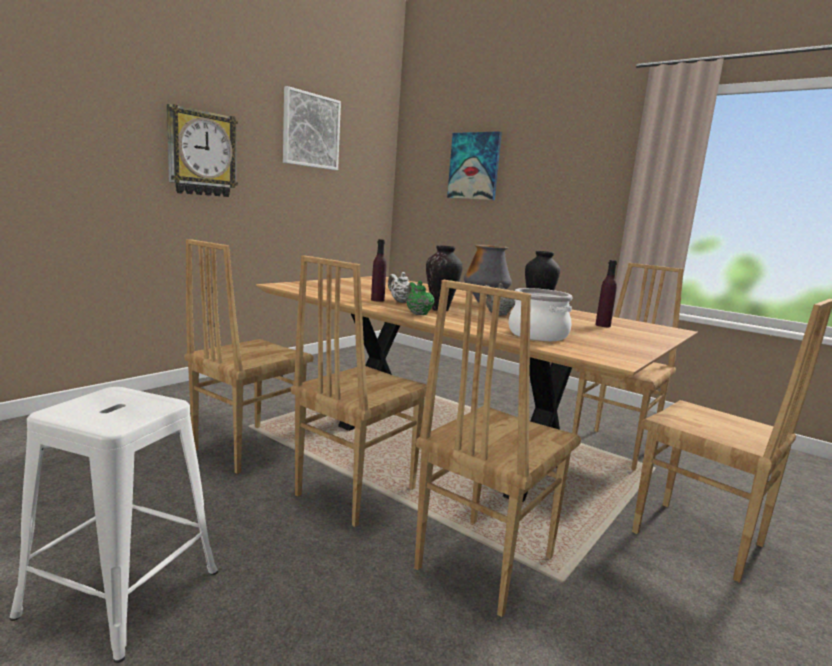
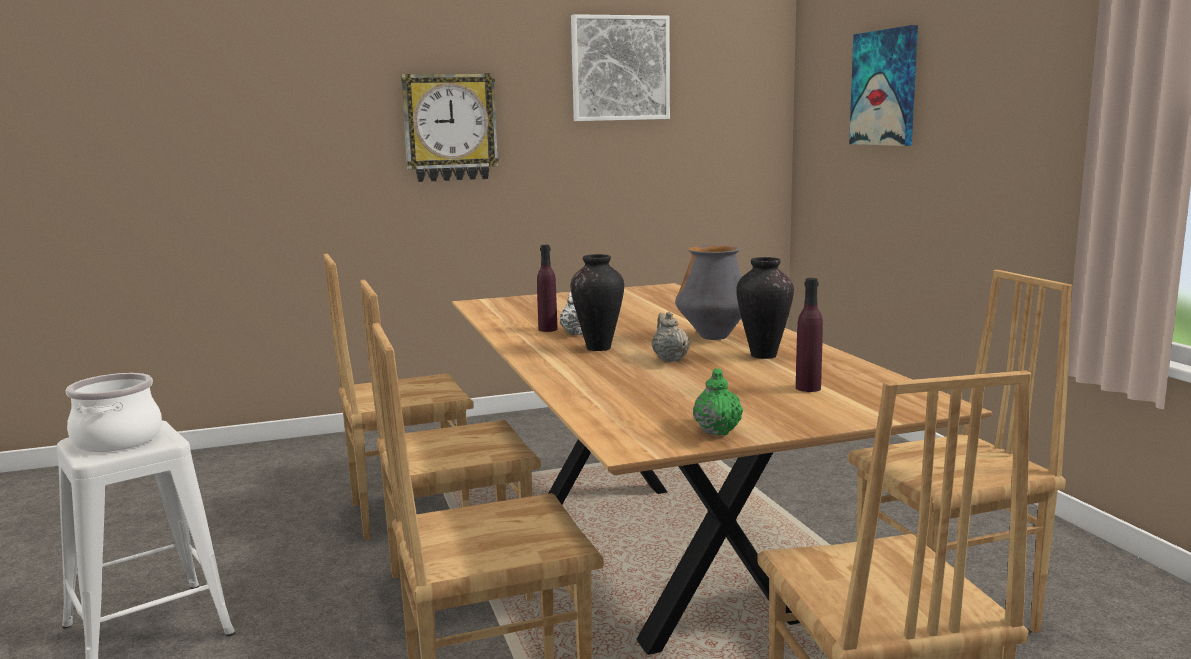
camera: 35 degrees right, 0 degrees up
green teapot [407,281,435,315] -> green teapot moved to [693,368,743,435]
cooking pot [509,288,573,341] -> cooking pot moved to [66,373,162,452]

